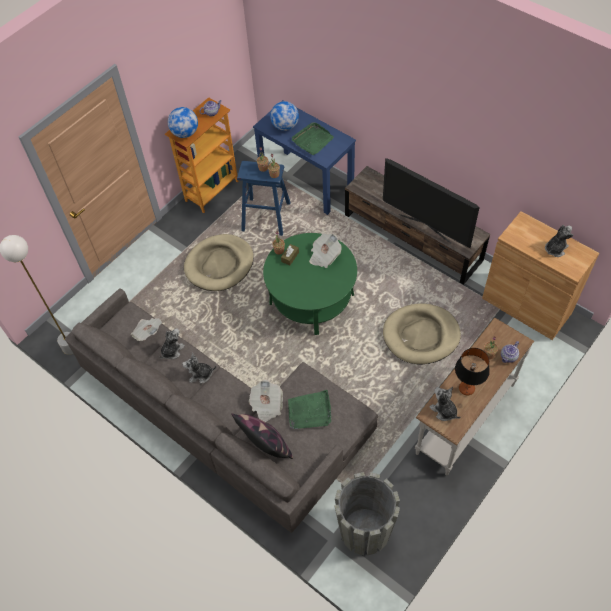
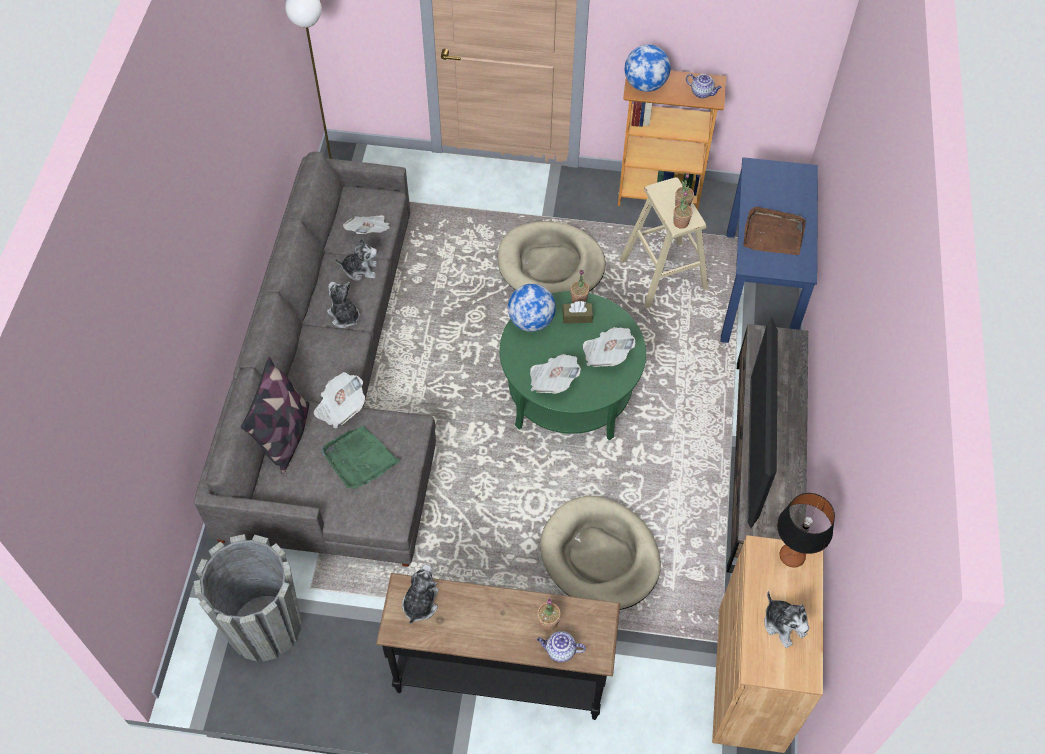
camera: 55 degrees right, 0 degrees up
blue stool [237,161,291,236] -> beige stool [620,177,709,308]
globe [270,101,299,131] -> globe moved to [508,284,556,332]
green tray [292,122,334,155] -> brown tray [743,207,806,255]
white console table [415,317,534,476] -> black console table [376,573,620,720]
table lamp [455,348,490,396] -> table lamp moved to [777,493,835,568]
plush toy [545,225,574,257] -> plush toy turned 45 degrees clockwise [764,591,809,648]
none -> newspaper [530,354,581,394]

